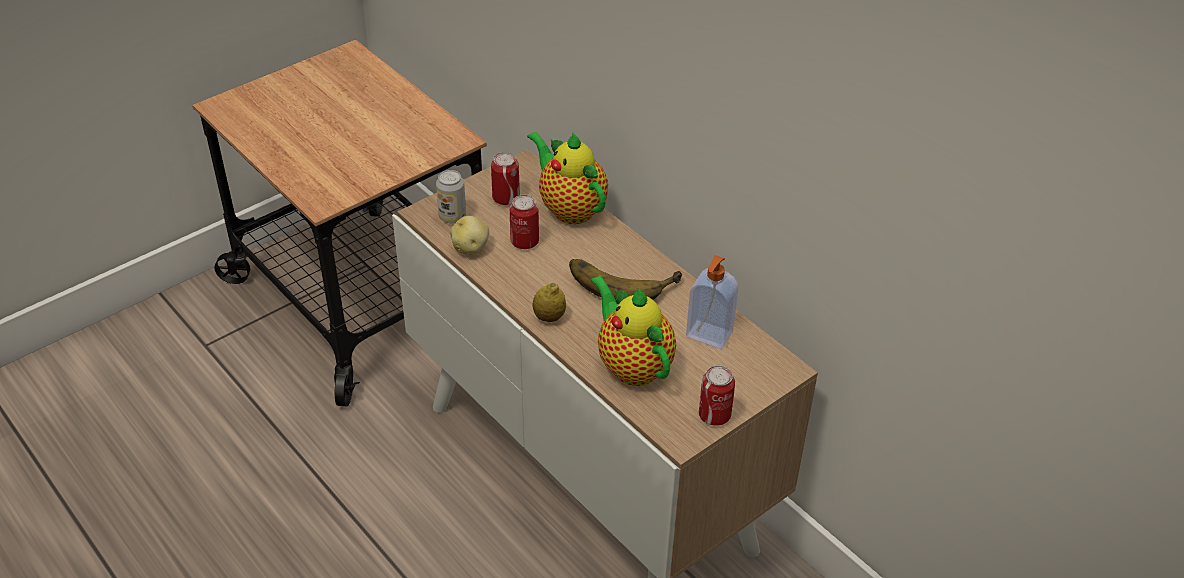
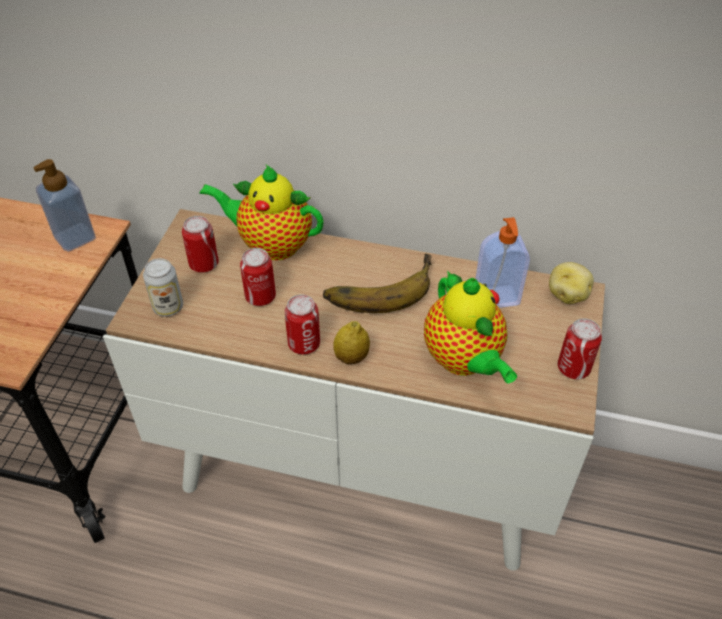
camera: 35 degrees left, 5 degrees up
potato [450,216,489,255] -> potato moved to [549,262,594,304]
teapot [590,275,676,386] -> teapot turned 135 degrees counterclockwise [424,270,517,384]
none -> soap dispenser [33,159,96,252]
none -> can [285,294,320,355]

